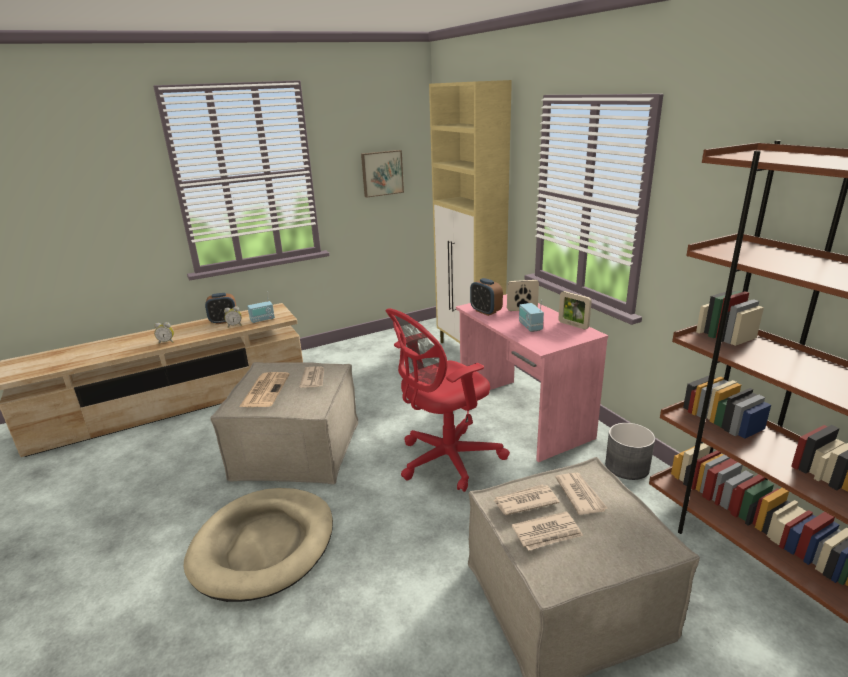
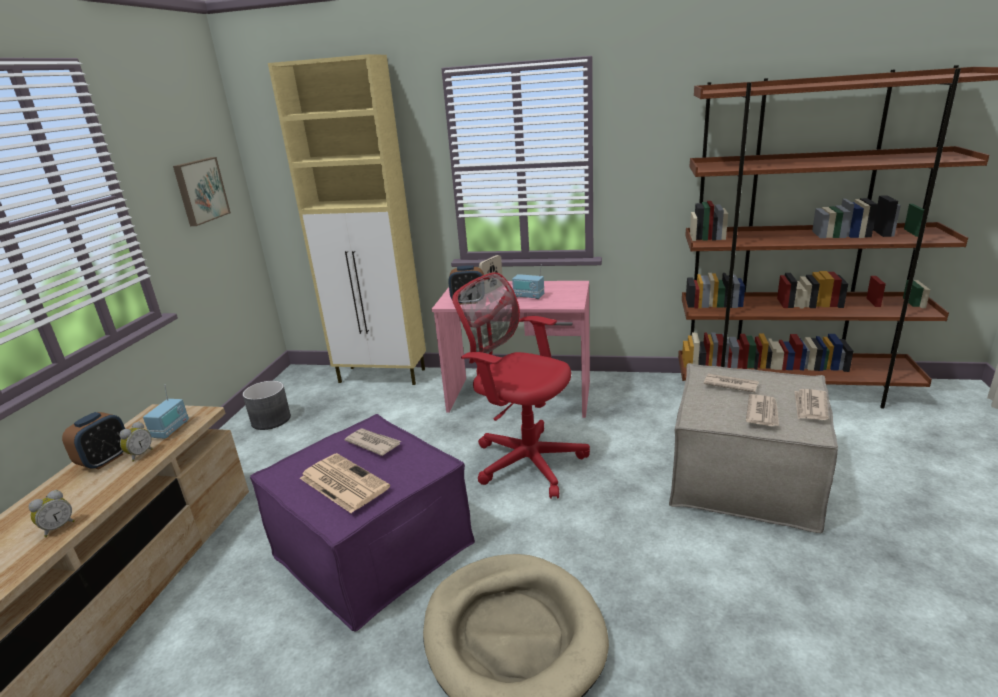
camera: 50 degrees left, 0 degrees up
beige ottoman [210,362,358,485] -> purple ottoman [250,414,475,631]
red office chair [385,308,510,492] -> red office chair turned 120 degrees clockwise [452,272,590,499]
newspaper [493,484,559,515] -> newspaper moved to [795,389,829,420]
picture frame [558,291,592,329] -> none
grey planter [605,423,655,480] -> grey planter moved to [243,381,291,430]

